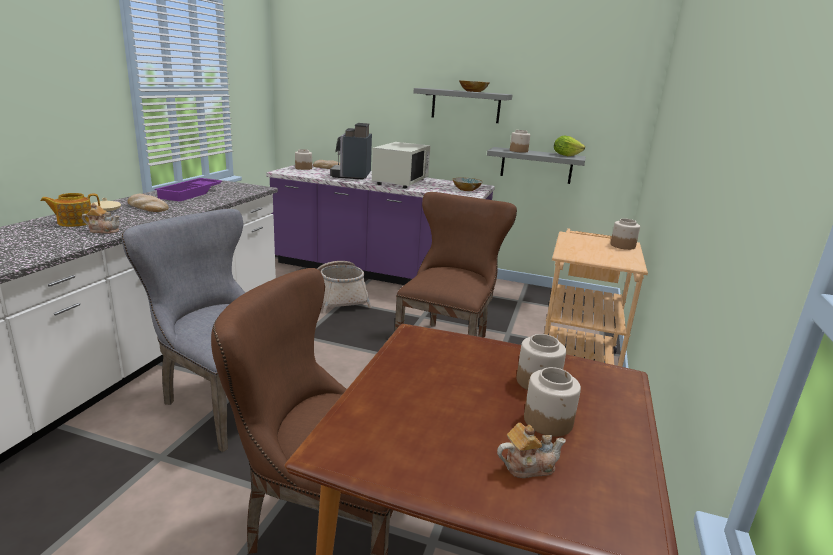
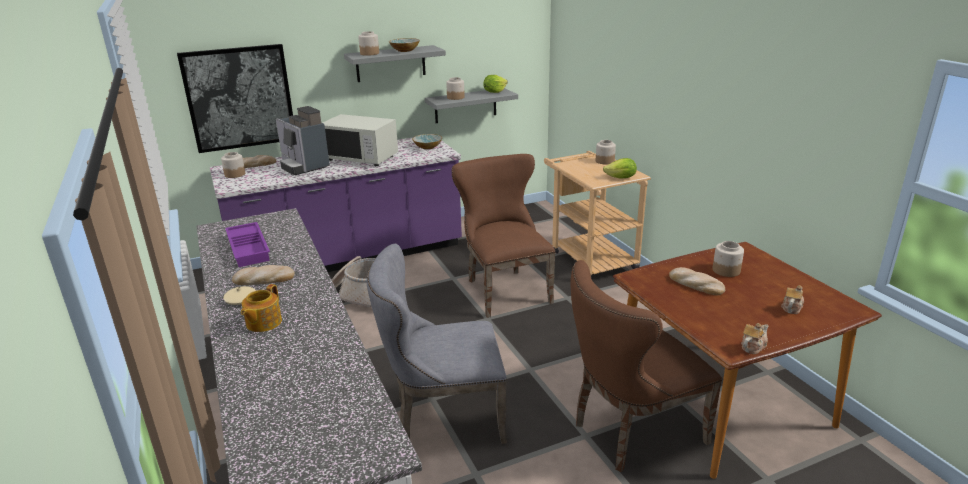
camera: 40 degrees left, 5 degrees up
teapot [82,203,119,234] -> teapot moved to [741,323,769,354]
white microwave [372,142,431,188] -> white microwave turned 135 degrees clockwise [322,114,398,166]
jar [524,367,581,436] -> jar moved to [358,31,379,56]
none -> picture [177,44,293,153]
none -> lettuce [603,158,637,179]
none -> bread [669,267,725,295]

